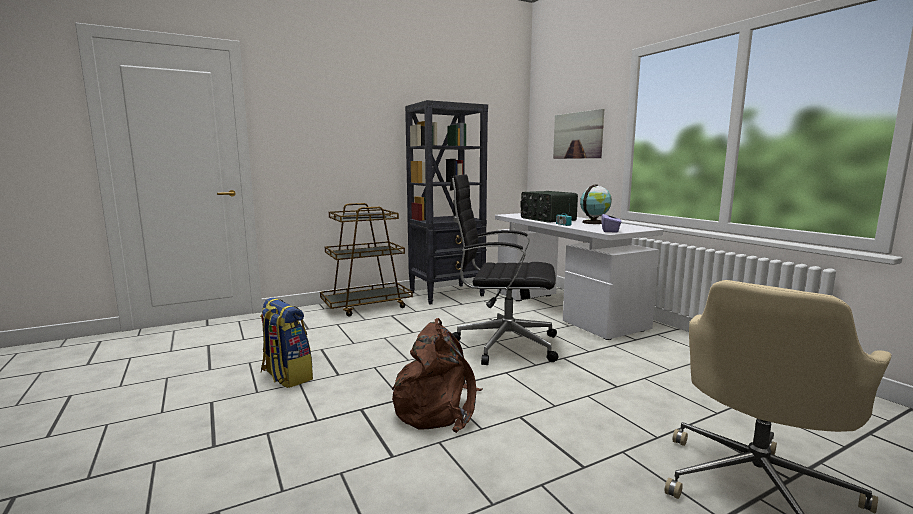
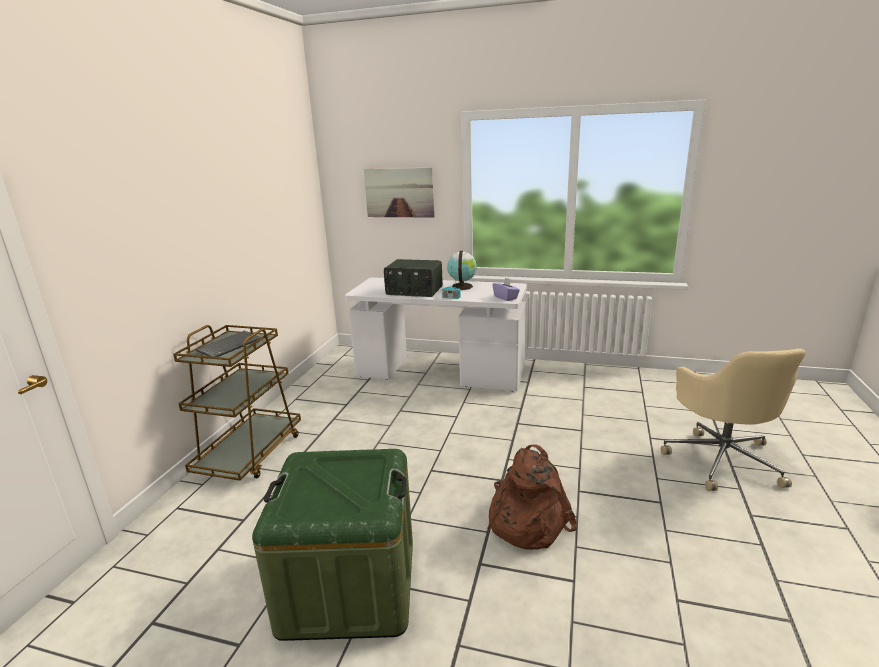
camera: 45 degrees left, 10 degrees up
backpack [260,298,313,388] -> green storage box [252,449,413,641]
black bookcase [405,100,488,305] -> none
black office chair [450,174,558,365] -> none

